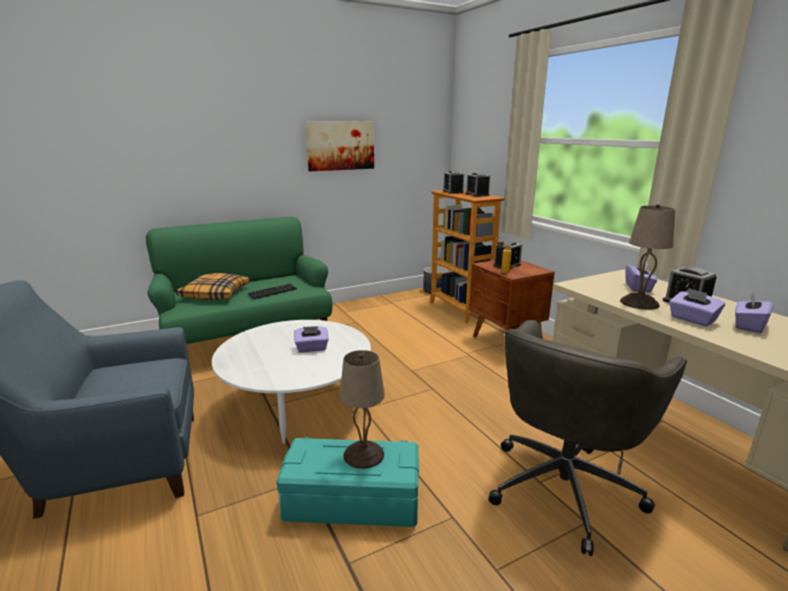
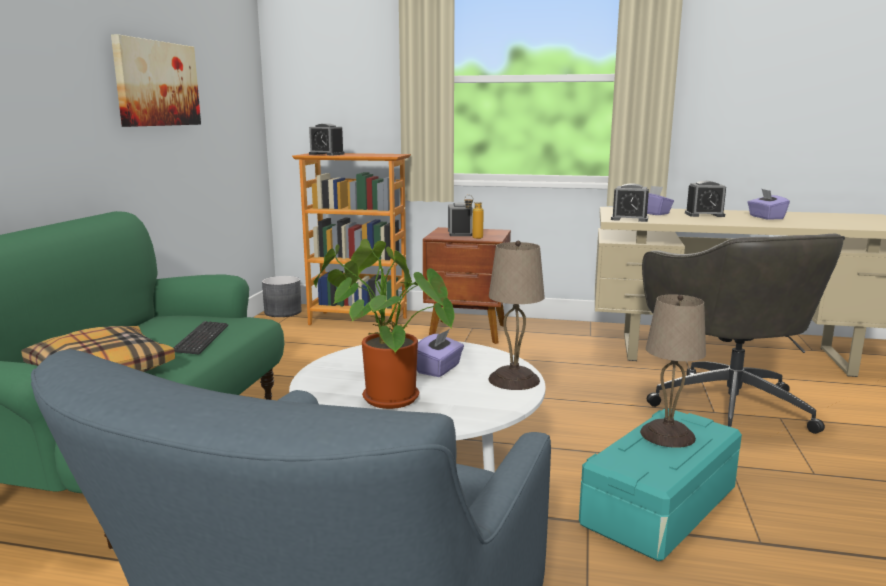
camera: 50 degrees left, 5 degrees down
alarm clock [466,173,490,197] -> alarm clock moved to [611,183,649,222]
beige table lamp [620,204,675,310] -> beige table lamp moved to [488,241,545,390]
purple tissue box [669,288,725,326] -> none
none -> potted plant [313,239,455,409]

